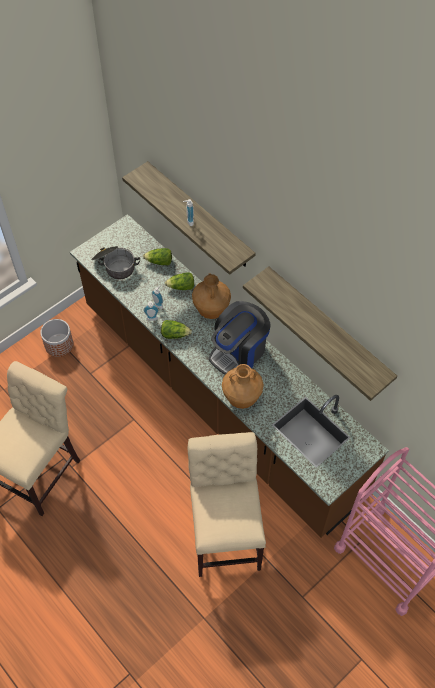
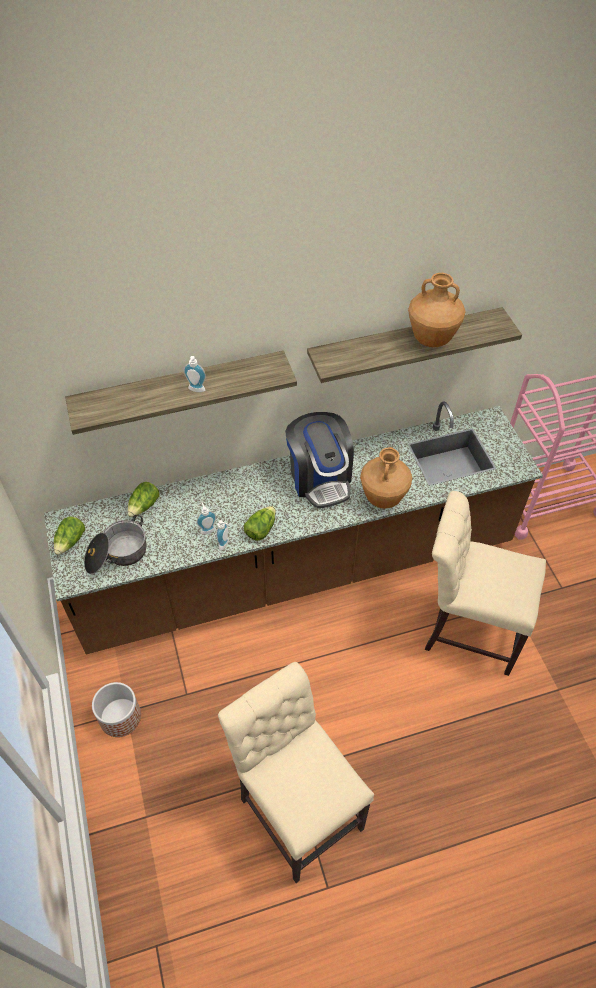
camera: 65 degrees left, 5 degrees down
lettuce [165,272,194,290] -> lettuce moved to [54,517,85,555]
brown vase [192,273,231,319] -> brown vase moved to [408,273,466,347]

